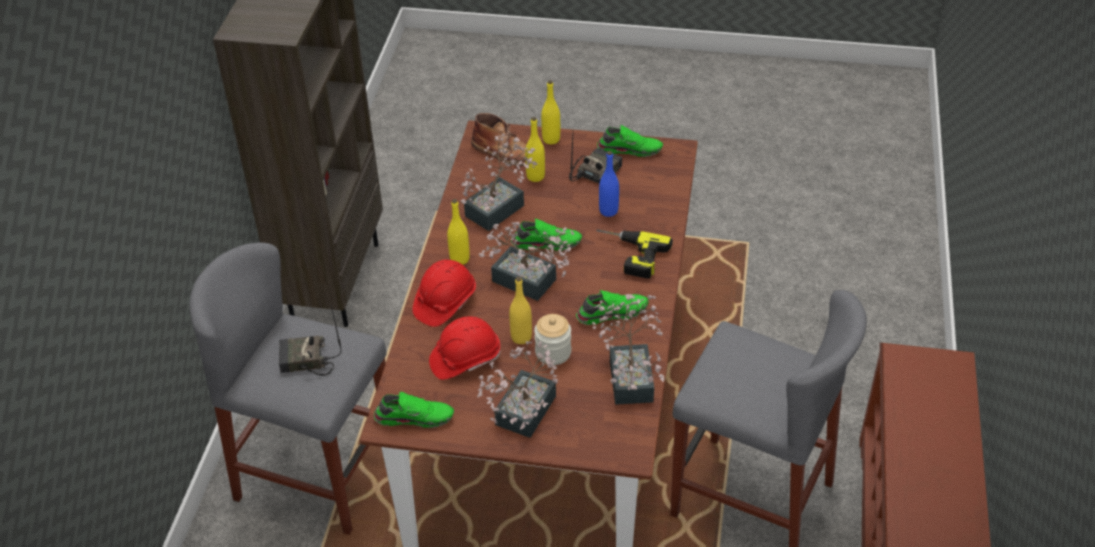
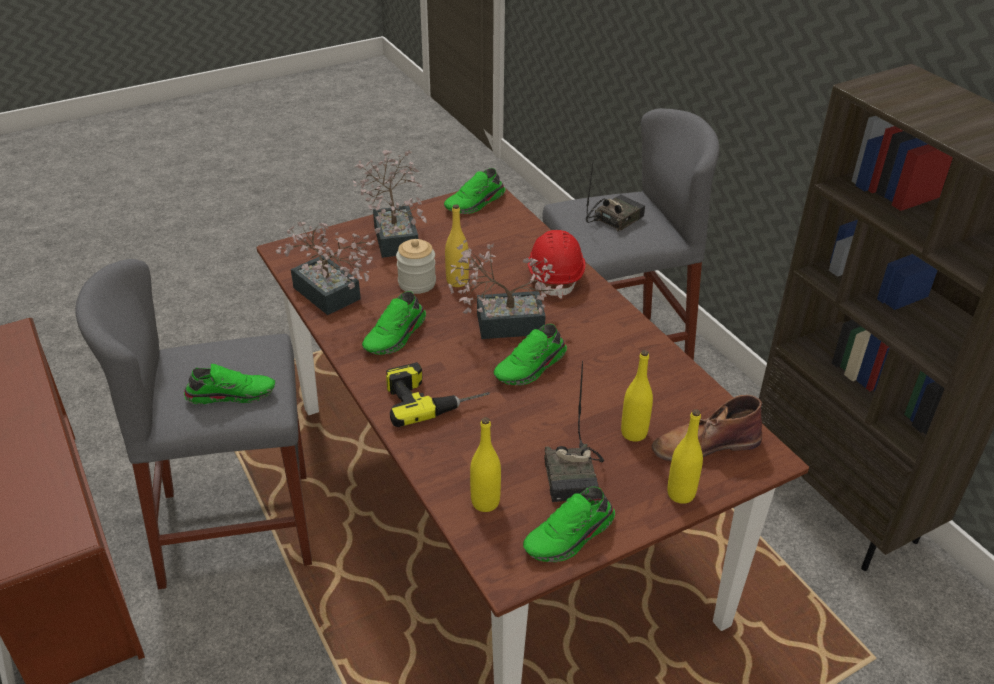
camera: 140 degrees right, 5 degrees down
red hard hat [429,316,500,380] -> none
yellow bottle [447,199,470,265] -> yellow bottle moved to [470,417,501,512]
potted plant [461,134,537,231] -> none
blue bottle [599,151,619,217] -> none
none -> green shoe [184,364,275,404]

